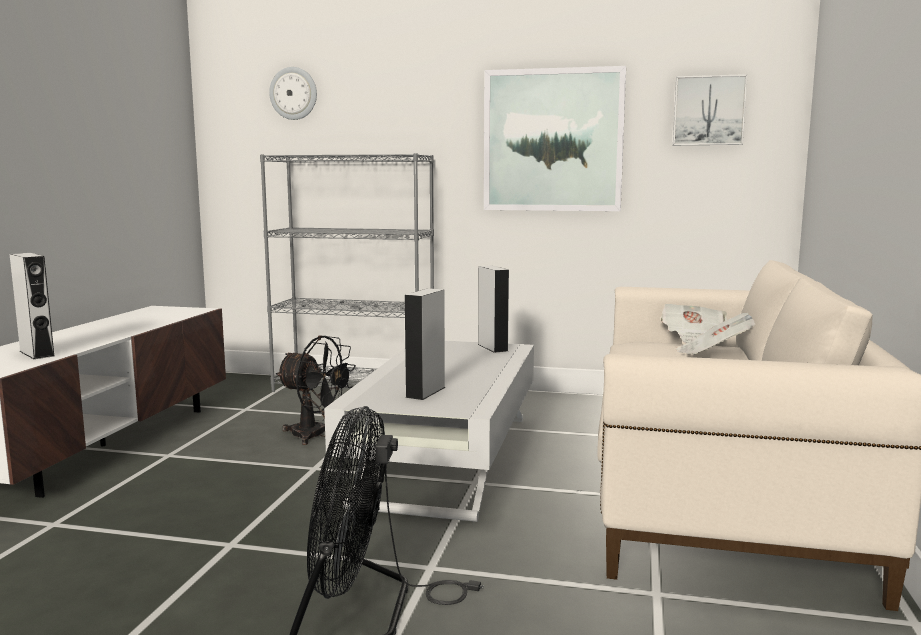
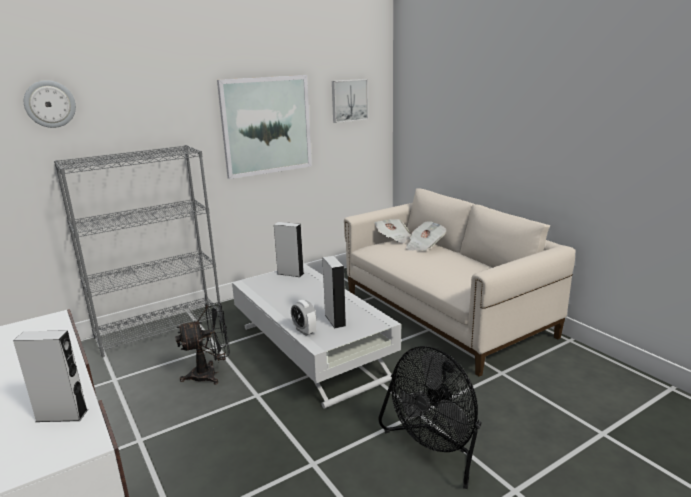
camera: 45 degrees left, 10 degrees up
none -> alarm clock [291,300,317,336]

